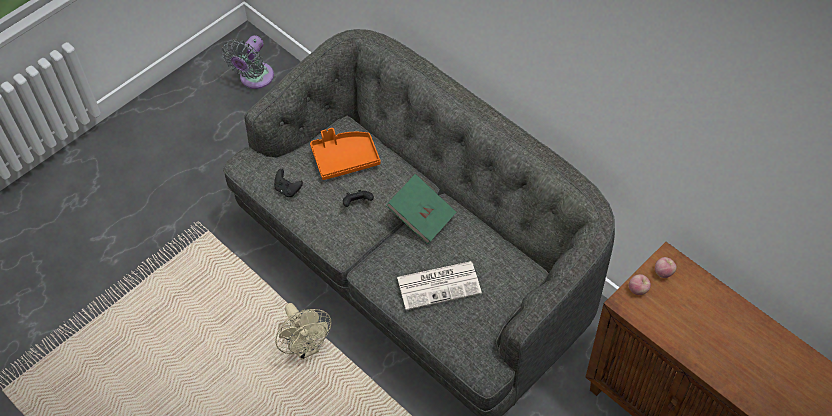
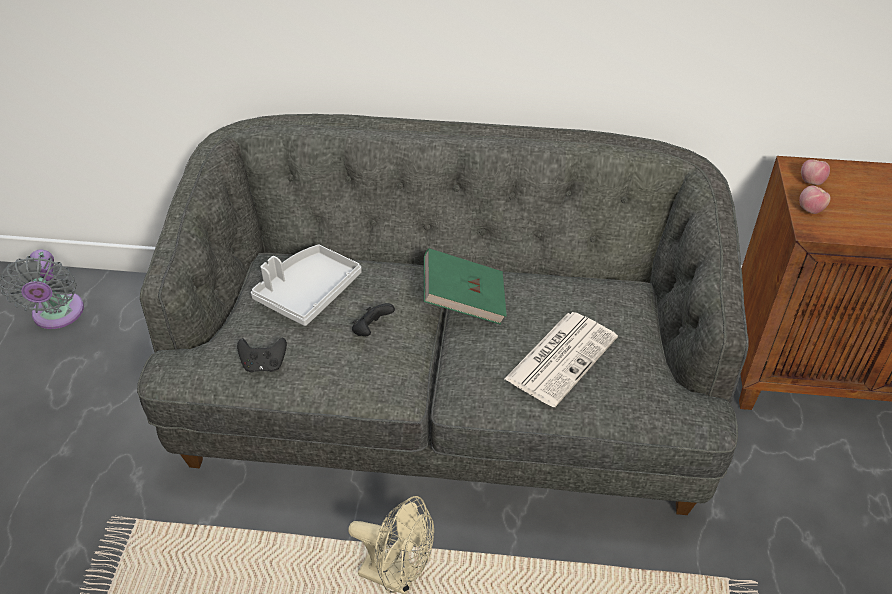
camera: 40 degrees left, 10 degrees down
orange tray [310,128,381,180] -> grey tray [251,244,362,326]

